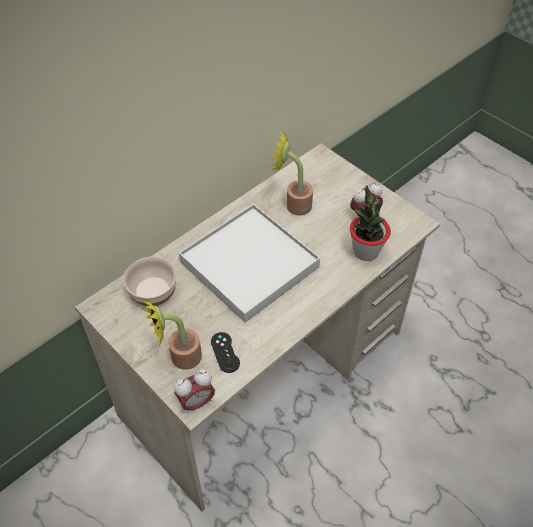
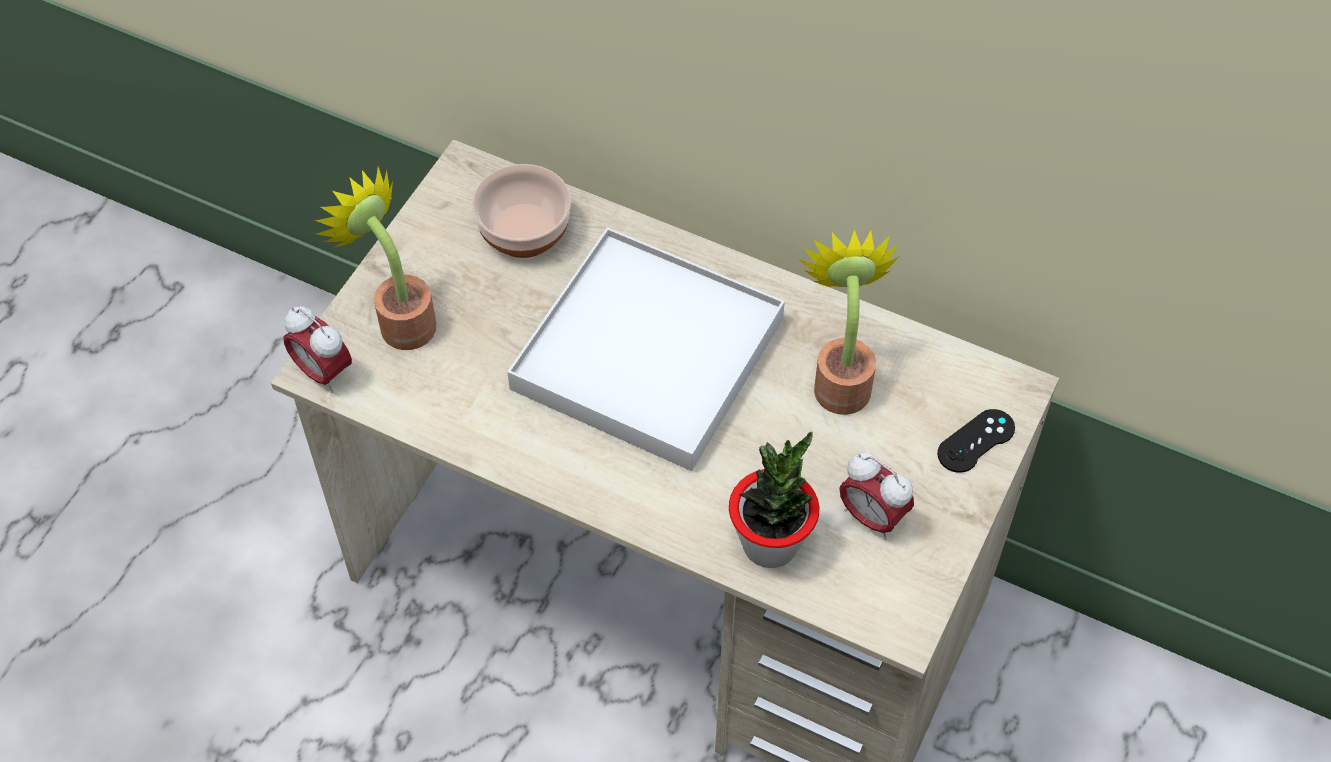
camera: 70 degrees right, 5 degrees up
black game controller [211,332,240,373] -> black game controller moved to [937,409,1015,473]

